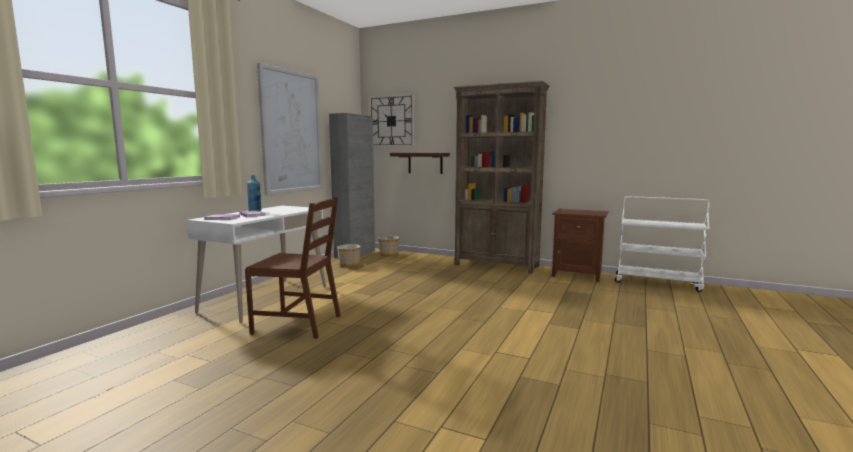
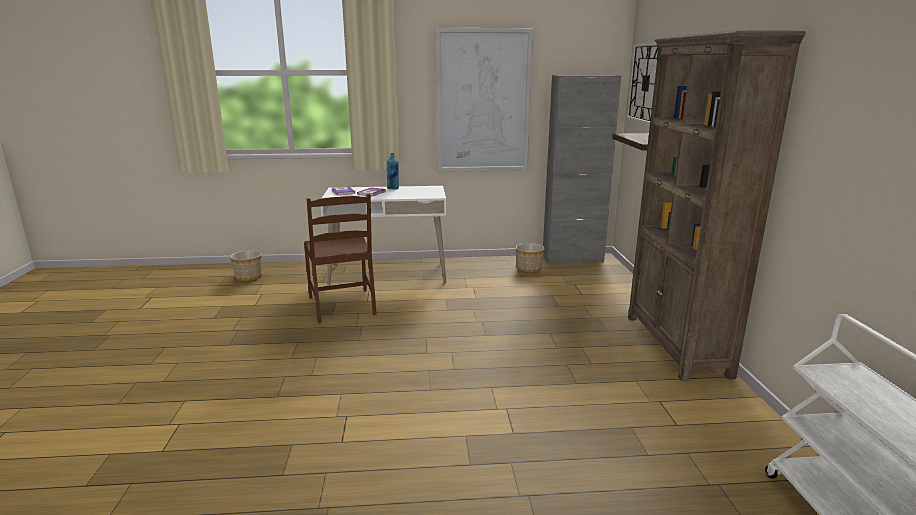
camera: 60 degrees right, 10 degrees up
planter [378,236,399,256] -> planter moved to [230,250,262,282]
brown nightstand [552,209,609,282] -> none

